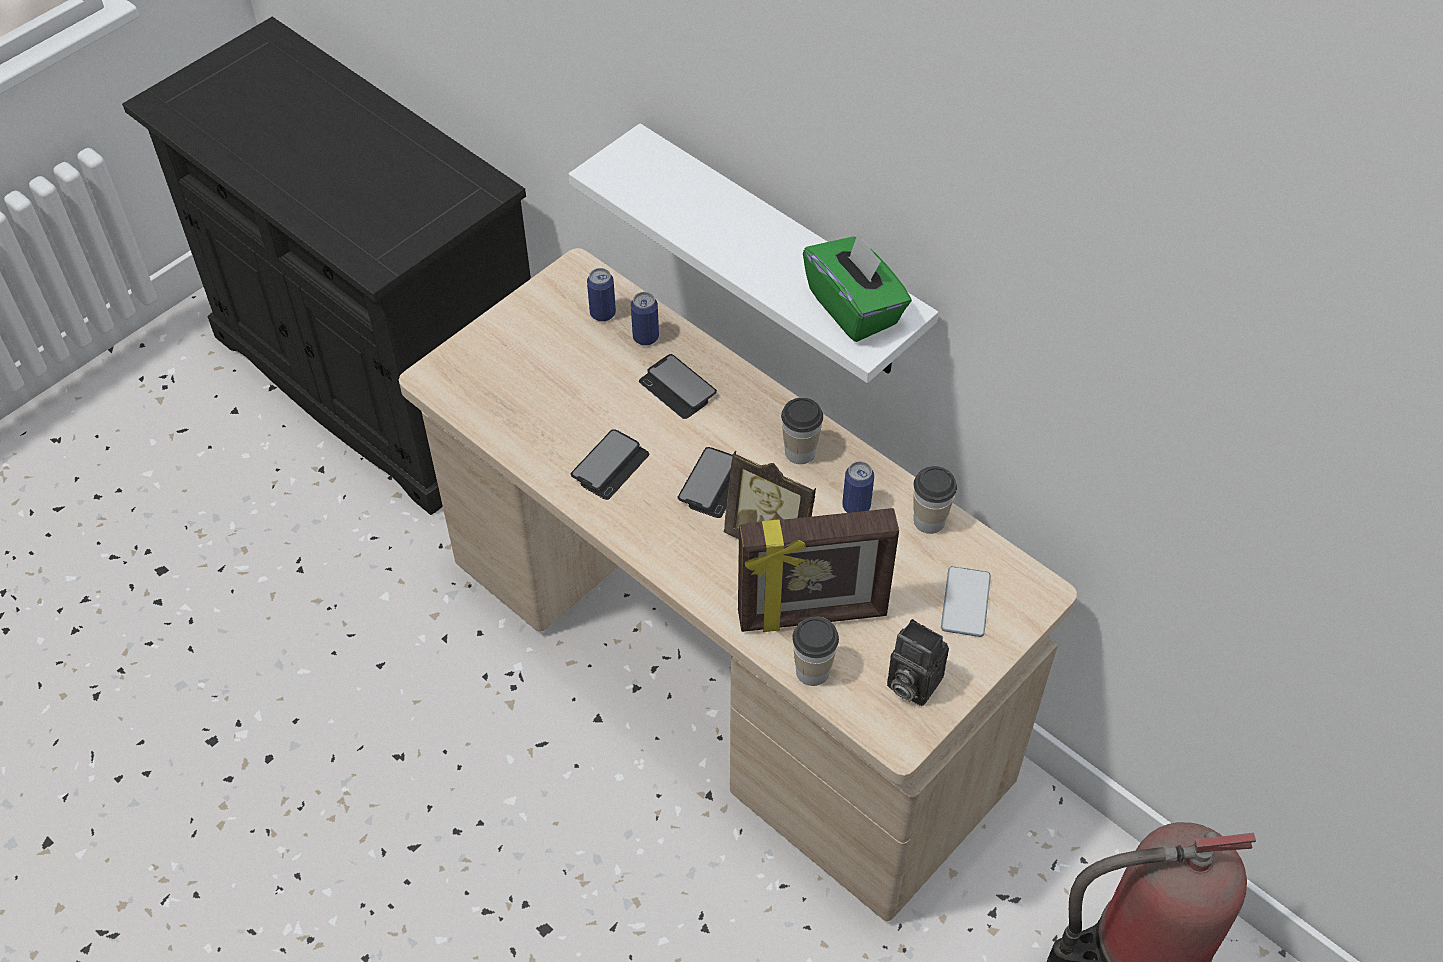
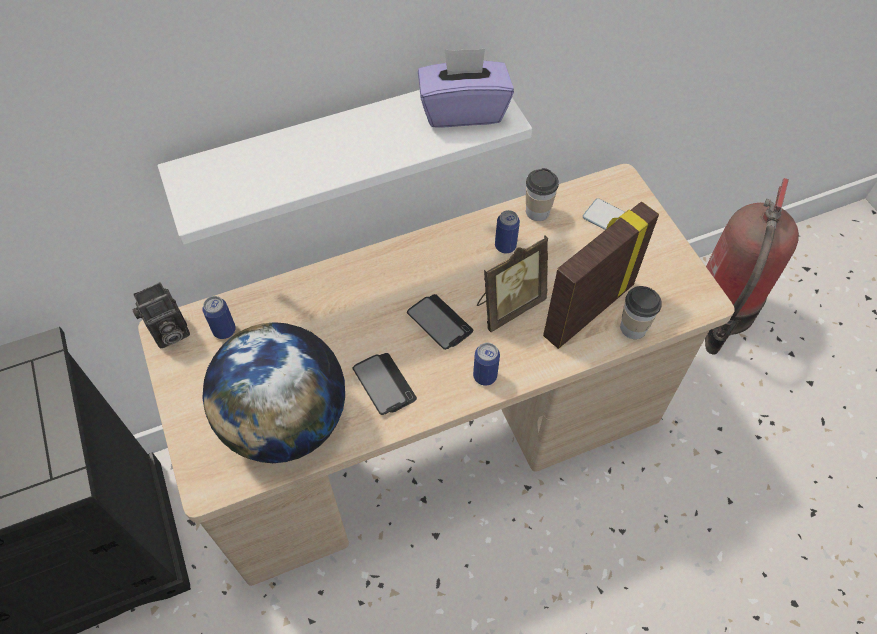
camera: 65 degrees left, 5 degrees up
can [631,292,659,346] -> can moved to [473,343,500,386]
phone [639,354,717,419] -> none
picture frame [738,508,899,632] -> picture frame turned 150 degrees counterclockwise [543,202,659,349]
cup [781,398,823,464] -> none
green tissue box [803,232,912,342] -> purple tissue box [418,49,514,128]
camera [887,619,949,706] -> camera moved to [133,282,190,349]
none -> globe [203,322,345,463]

